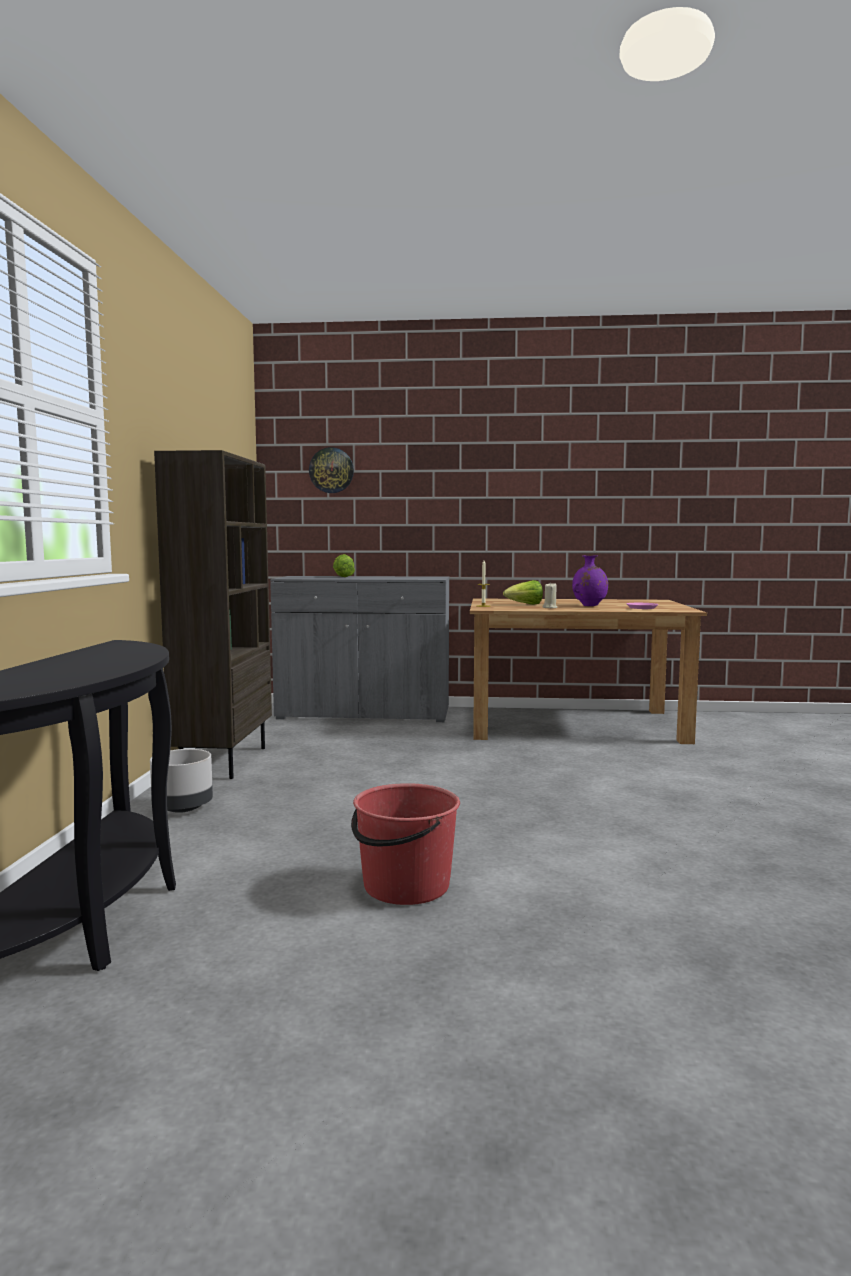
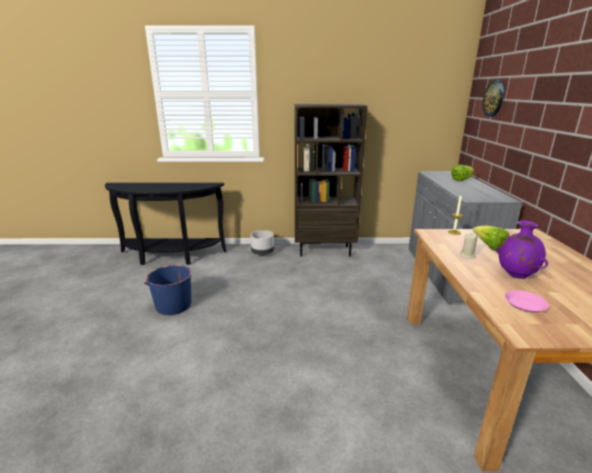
camera: 85 degrees right, 15 degrees up
red bucket [351,783,460,905] -> blue bucket [144,265,192,315]

